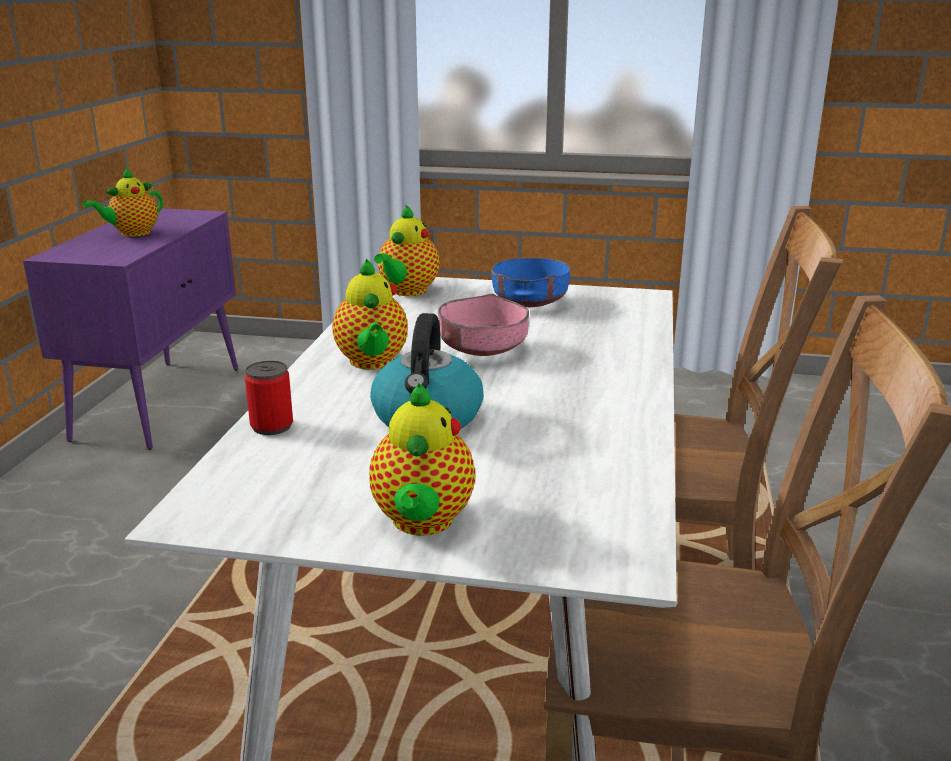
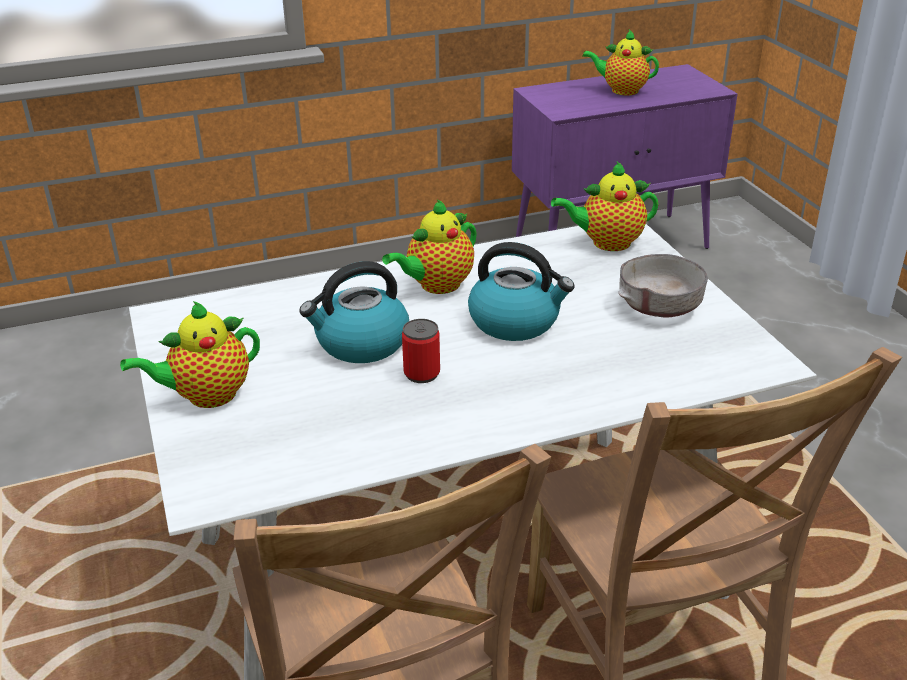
camera: 60 degrees right, 10 degrees up
can [245,361,293,435] -> can moved to [402,319,440,383]
pink bowl [438,294,529,356] -> kettle [468,242,575,341]
blue bowl [491,257,571,307] -> grey bowl [618,254,708,318]

